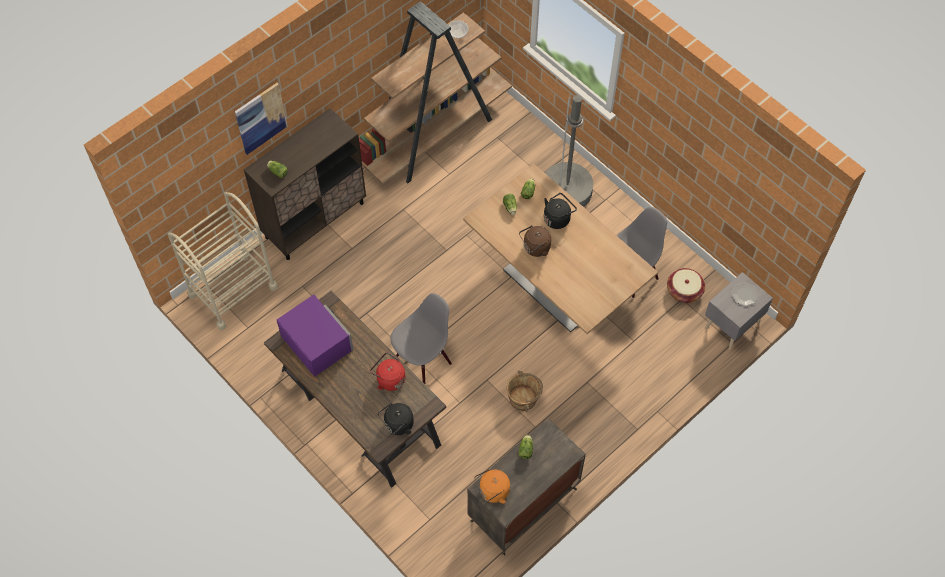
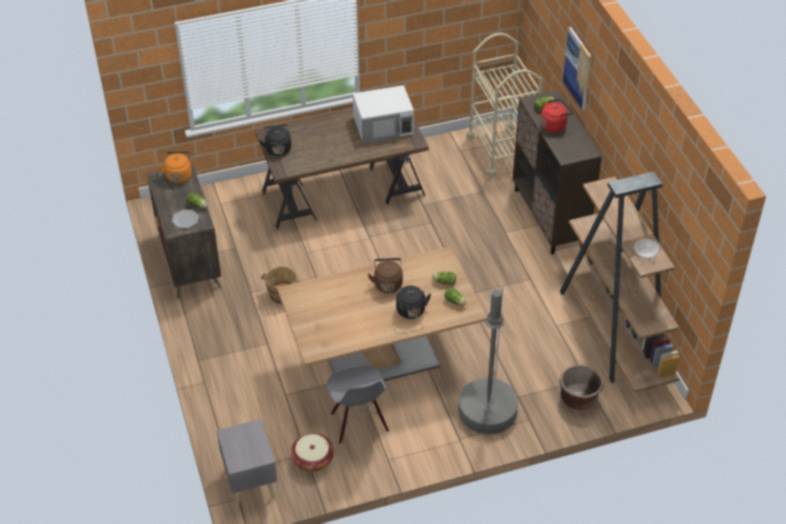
camera: 115 degrees right, 15 degrees down
purple microwave [276,295,354,377] -> white microwave [353,85,414,144]
red kettle [370,352,405,391] -> red kettle moved to [540,99,573,133]
grey chair [390,293,452,384] -> none
plate [731,282,759,306] -> plate moved to [172,210,199,228]
none -> brown planter [560,365,604,410]

